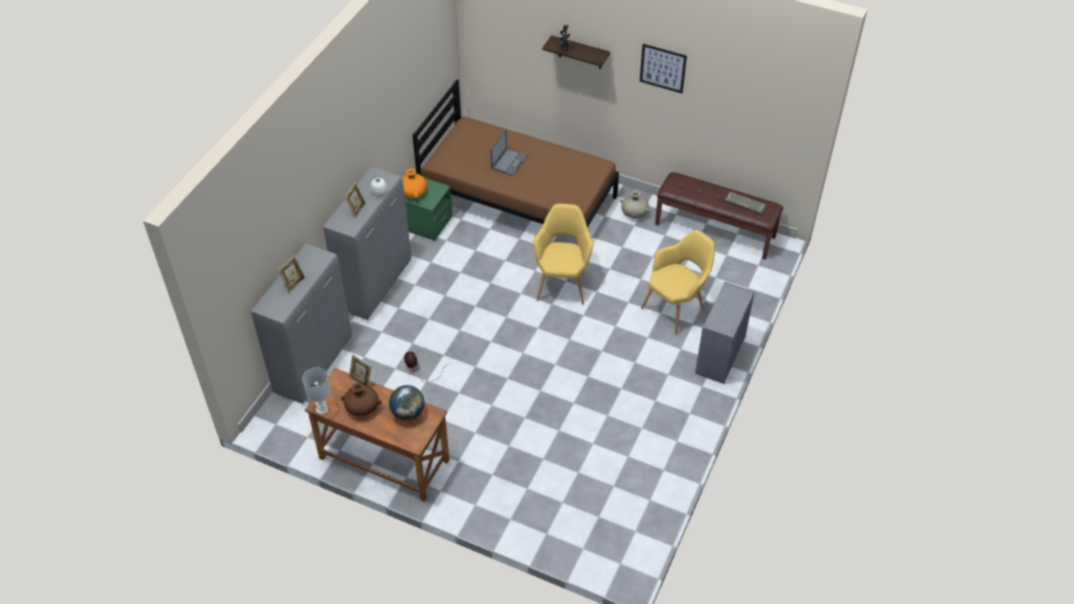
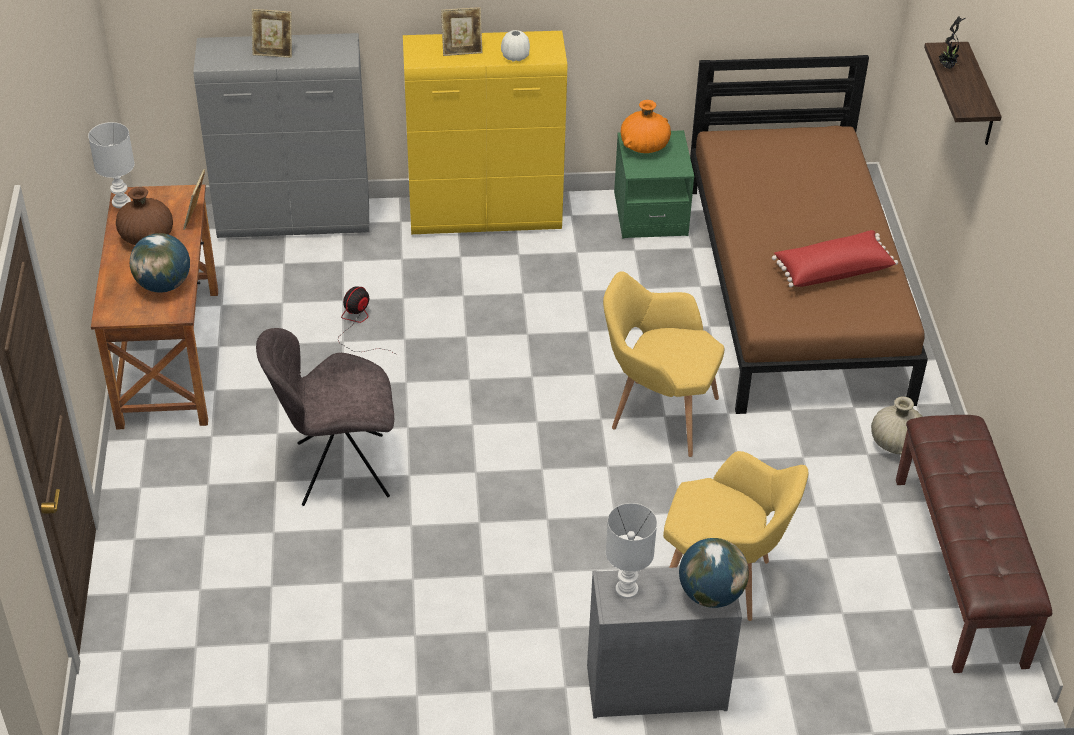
camera: 60 degrees right, 5 degrees down
grey cabinet [323,167,411,320] -> yellow cabinet [403,31,567,234]
laptop [490,129,528,176] -> none
yellow armchair [533,204,593,305] -> yellow armchair turned 135 degrees counterclockwise [603,271,725,457]
picture [640,44,687,93] -> none
keyboard [724,192,767,215] -> none
none -> grey chair [256,328,394,506]
none -> white table lamp [606,503,657,599]
none -> globe [679,538,749,608]
none -> red pillow [772,230,898,287]

